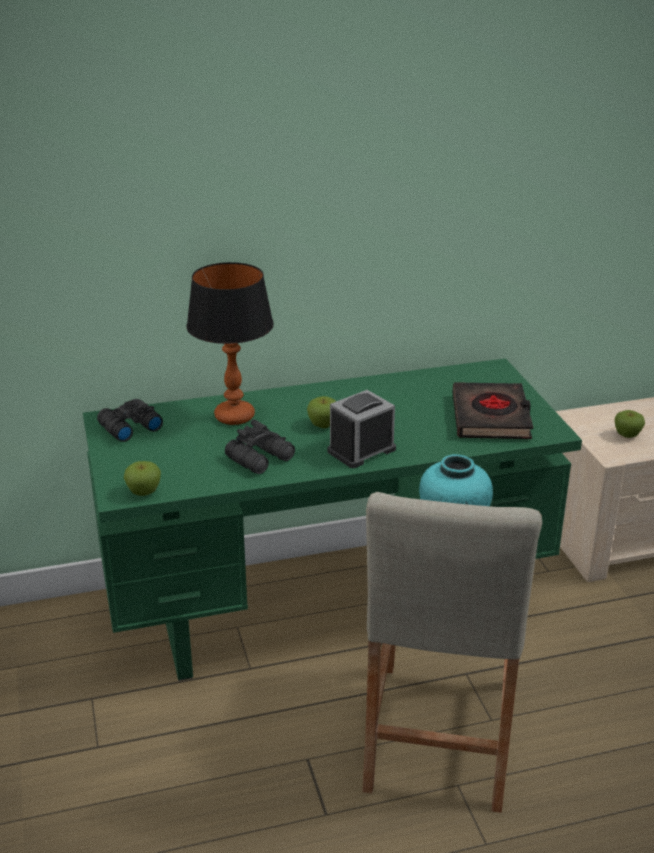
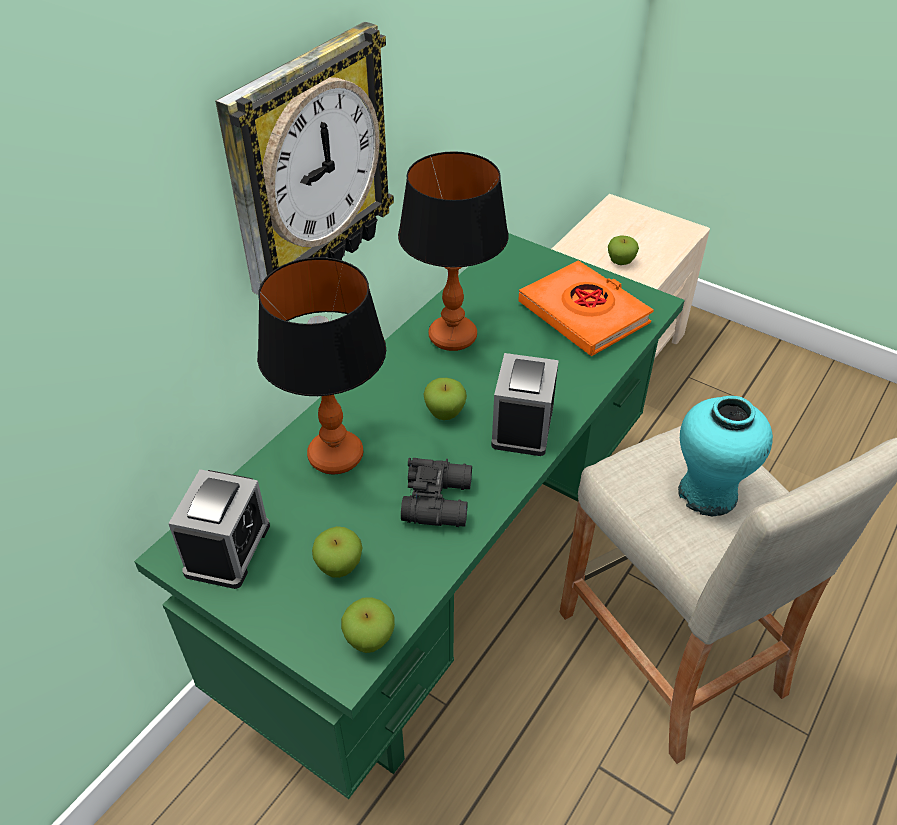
camera: 40 degrees left, 15 degrees up
black binoculars [97,399,163,442] -> alarm clock [168,469,270,589]
black book [452,382,533,439] -> orange book [518,260,654,356]
none -> wall clock [215,22,394,295]
none -> apple [312,526,363,578]
none -> table lamp [398,151,509,351]

